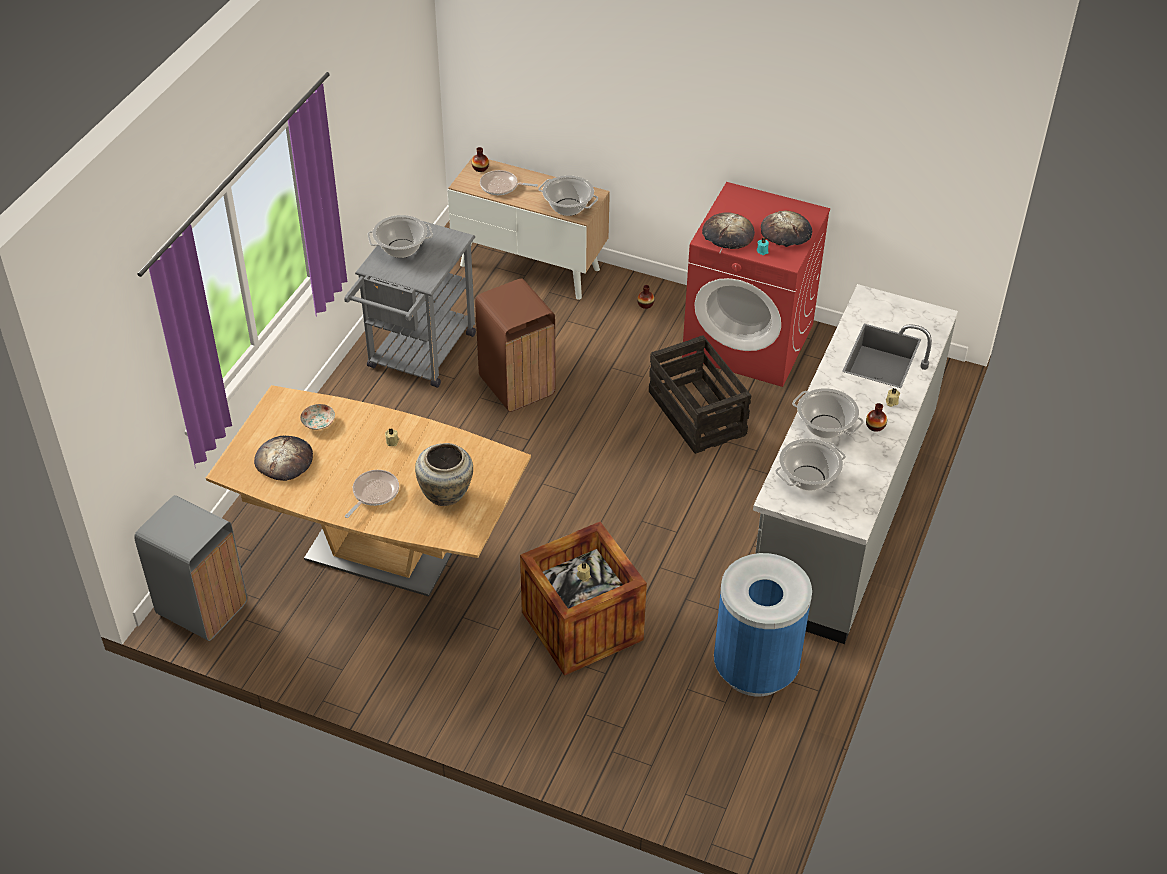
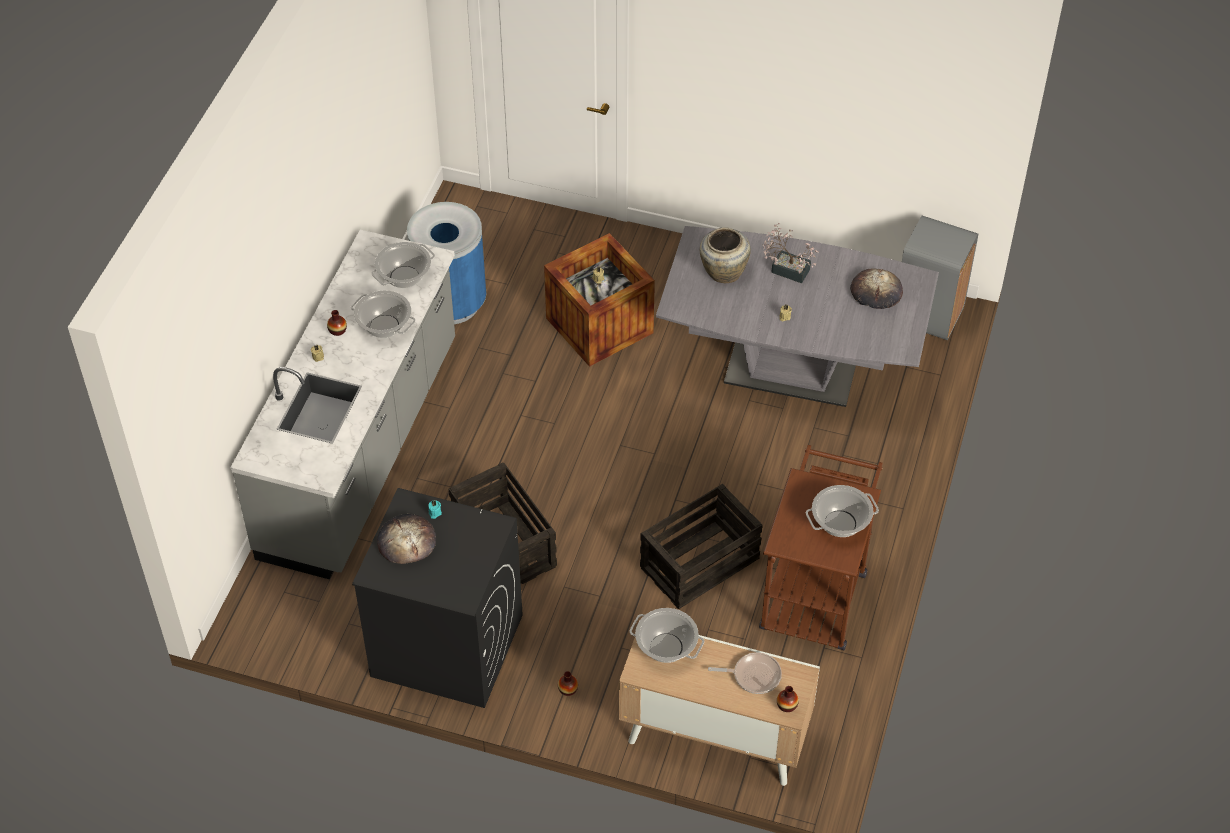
camera: 175 degrees right, 5 degrees up
brown dining table [206,385,531,596] -> grey dining table [656,226,939,407]
plate [300,404,335,430] -> none
grey cart [344,221,476,388] -> brown cart [759,445,883,650]
frying pan [345,470,399,518] -> potted plant [762,223,818,283]
brown trash can [475,279,556,412] -> crate [640,484,763,609]
red washing machine [682,182,830,387] -> black washing machine [352,488,523,708]
bread [702,212,755,249] -> none

